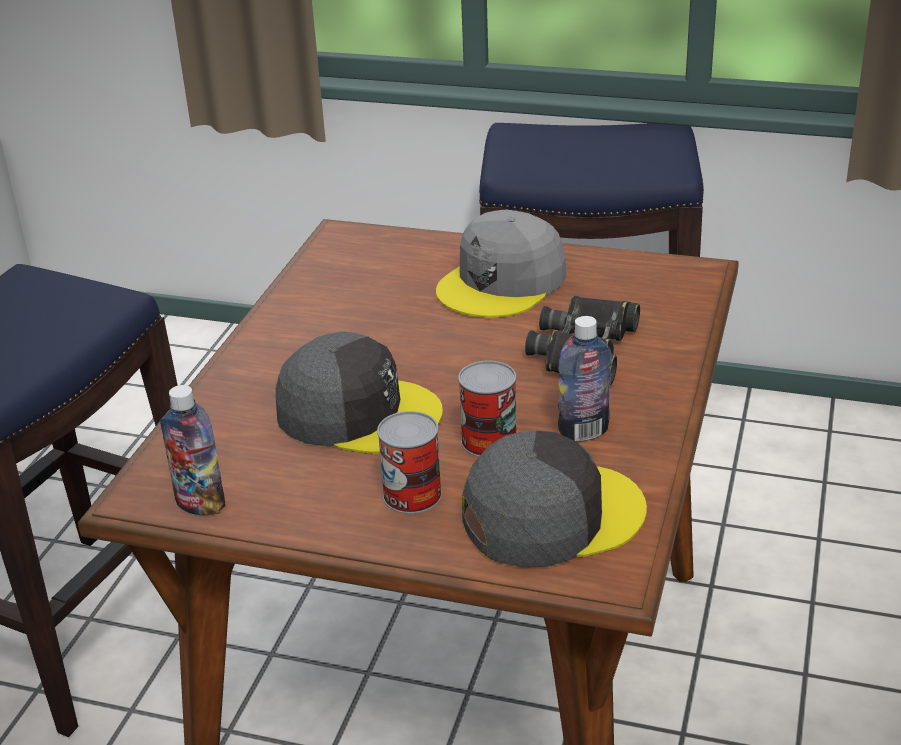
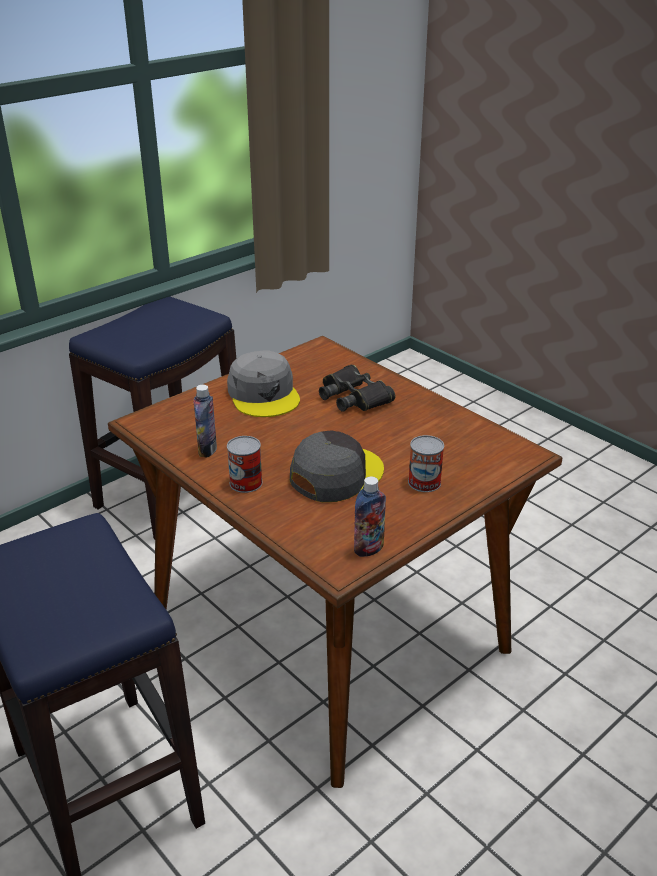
camera: 60 degrees left, 0 degrees up
can [458,361,516,457] -> can moved to [227,436,263,493]
grey cap [462,431,647,568] -> none
bottle [558,316,612,442] -> bottle moved to [194,385,217,458]

